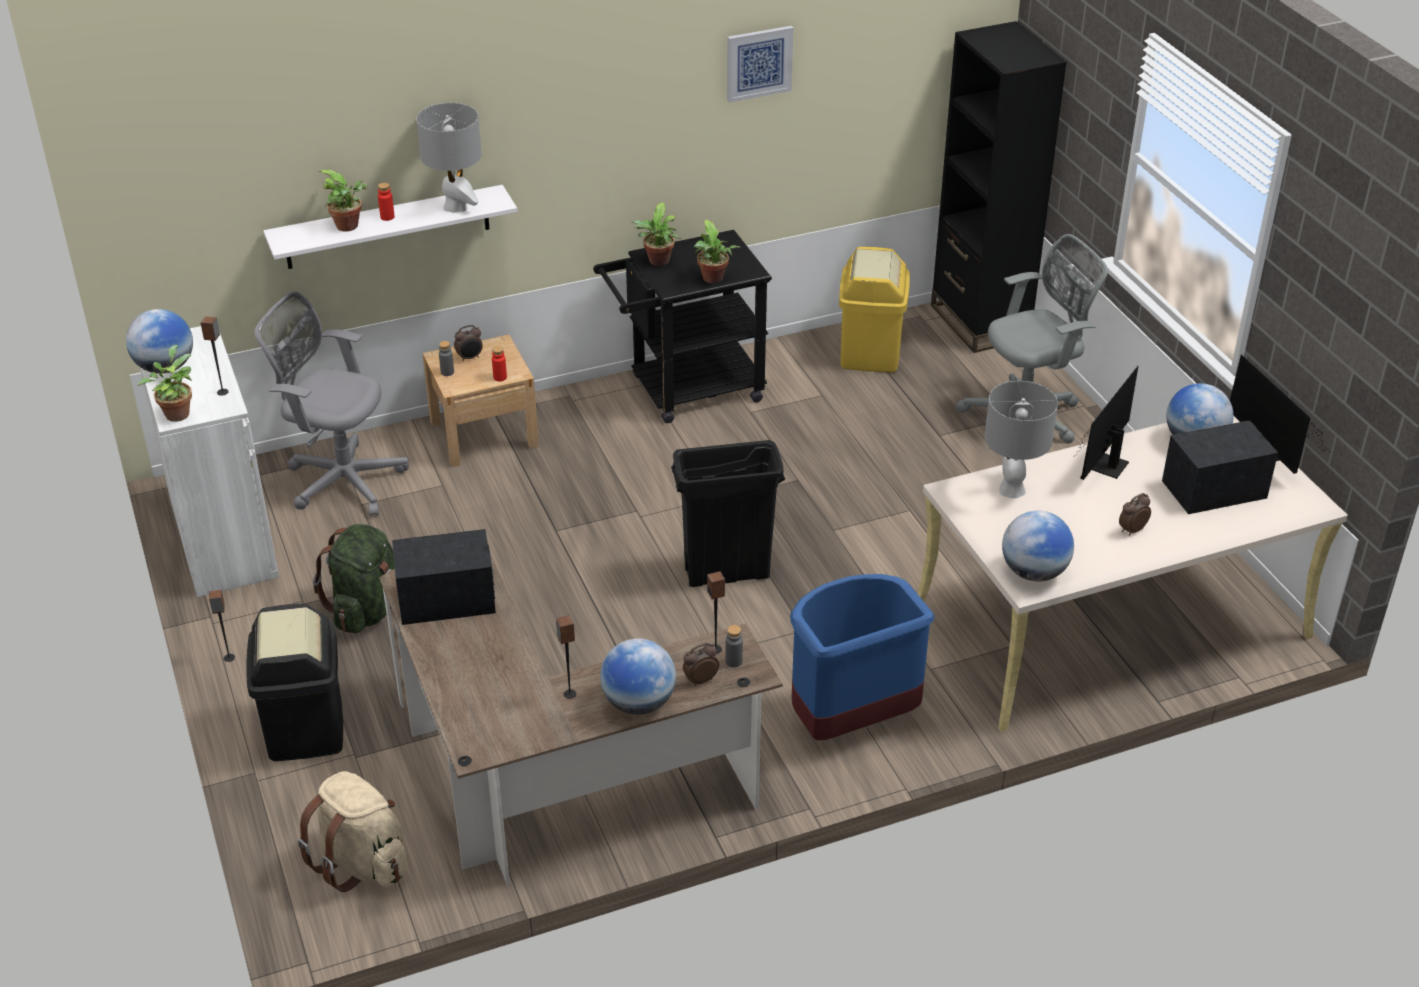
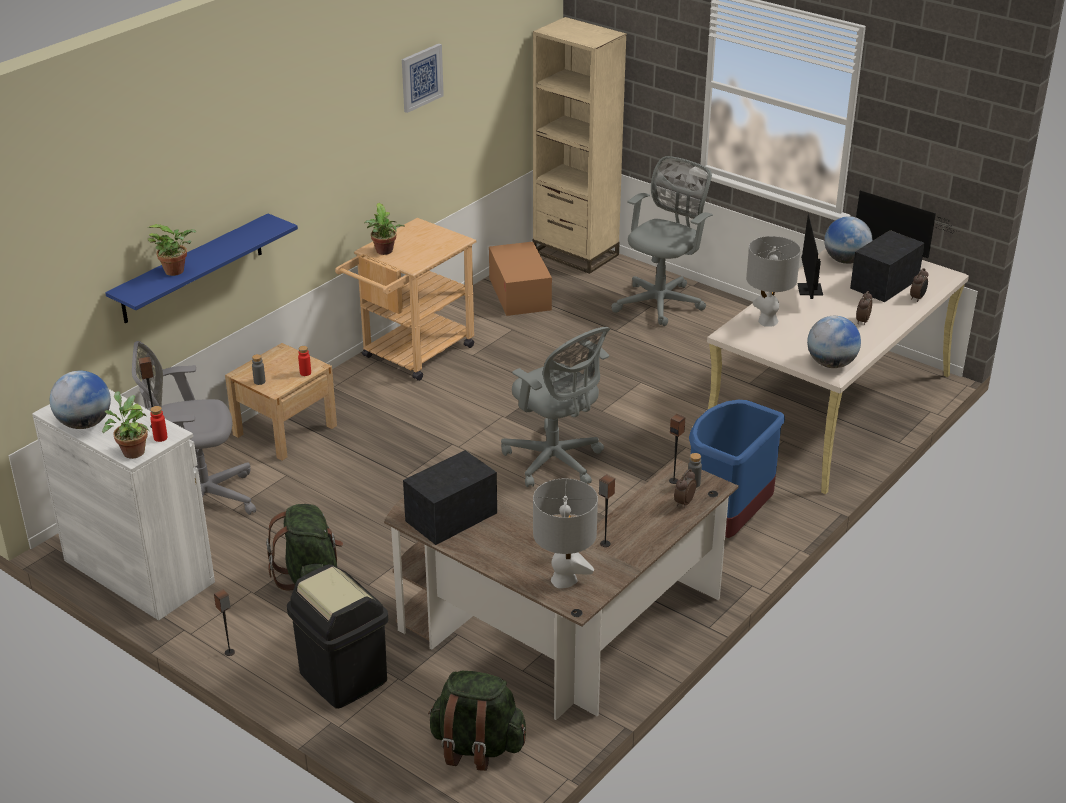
camera: 30 degrees left, 5 degrees down
white shelf [264,185,517,269] -> blue shelf [105,214,298,324]
beige backpack [298,771,408,892] -> green backpack [428,671,526,771]
red bottle [378,183,395,221] -> red bottle moved to [150,406,168,442]
grey table lamp [416,103,482,212] -> grey table lamp moved to [533,478,598,588]
alarm clock [454,325,483,362] -> alarm clock moved to [910,268,928,302]
black cart [593,230,772,423] -> beige cart [335,218,476,381]
globe [600,638,676,715] -> none
black trash can [671,440,785,587] -> grey office chair [501,327,610,487]
potted plant [694,219,741,283] -> none
yellow trash can [839,247,910,372] -> cardboard box [489,242,552,316]
black bookcase [931,21,1067,353] -> beige bookcase [532,17,627,274]

